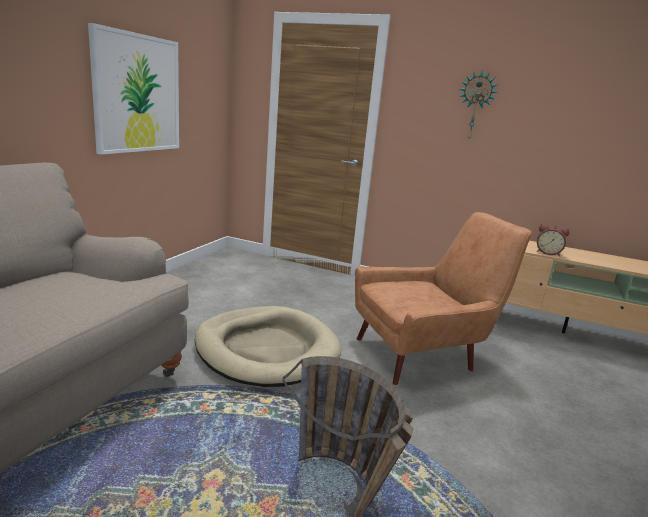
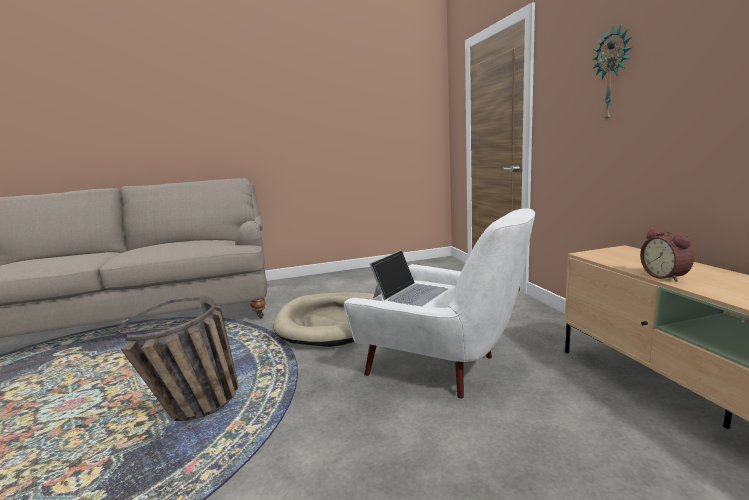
camera: 55 degrees right, 5 degrees down
picture [88,23,179,154] -> none
brown armchair [355,212,531,385] -> white armchair [344,209,535,399]
none -> laptop [370,250,447,306]

